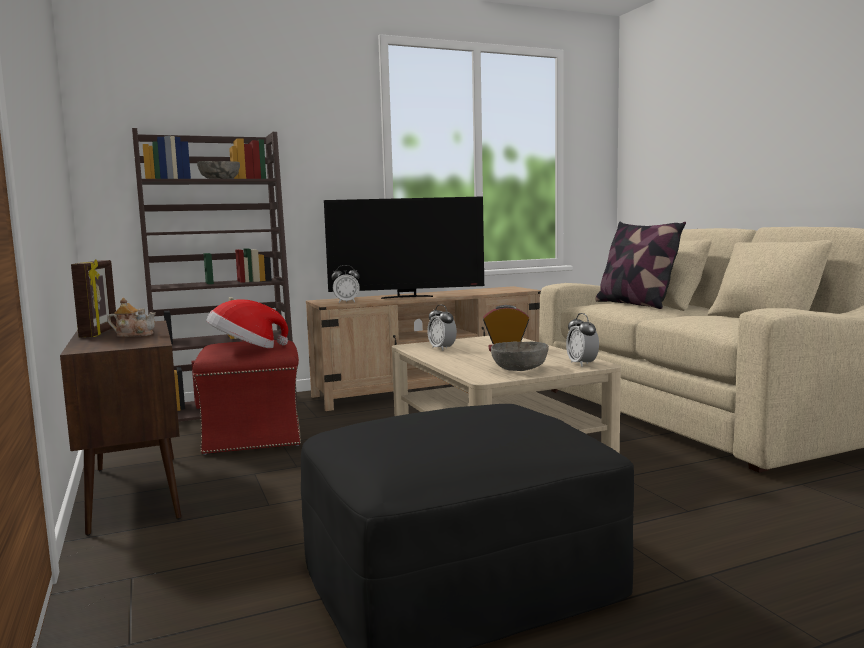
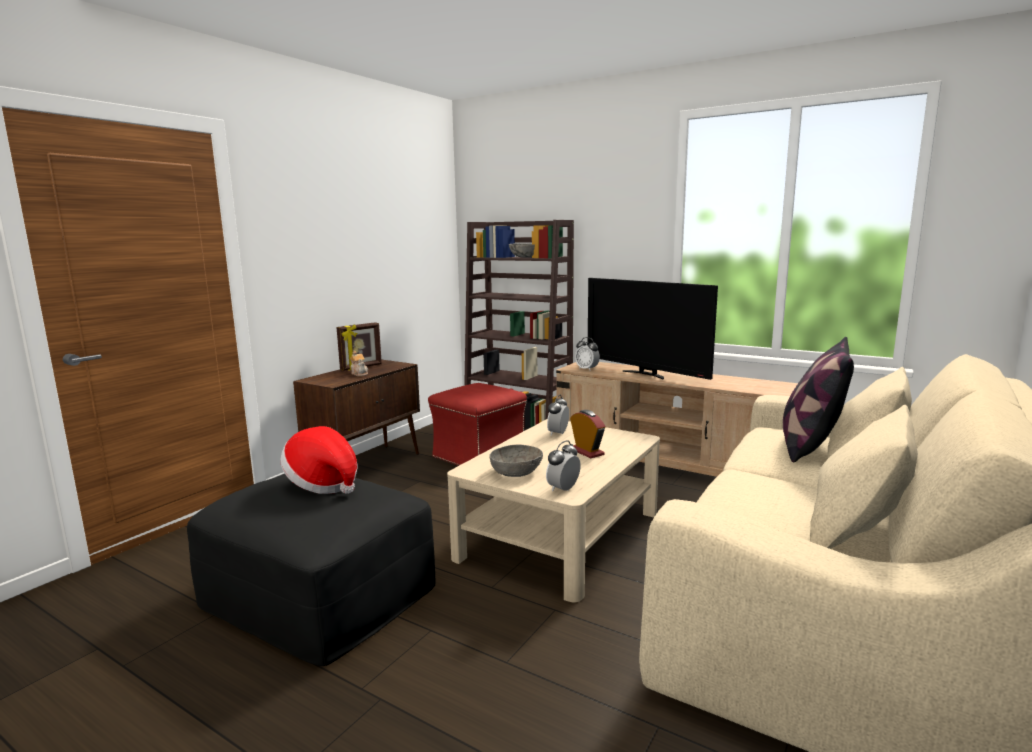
camera: 55 degrees right, 5 degrees up
hat [207,299,288,348] -> hat moved to [280,426,358,494]

